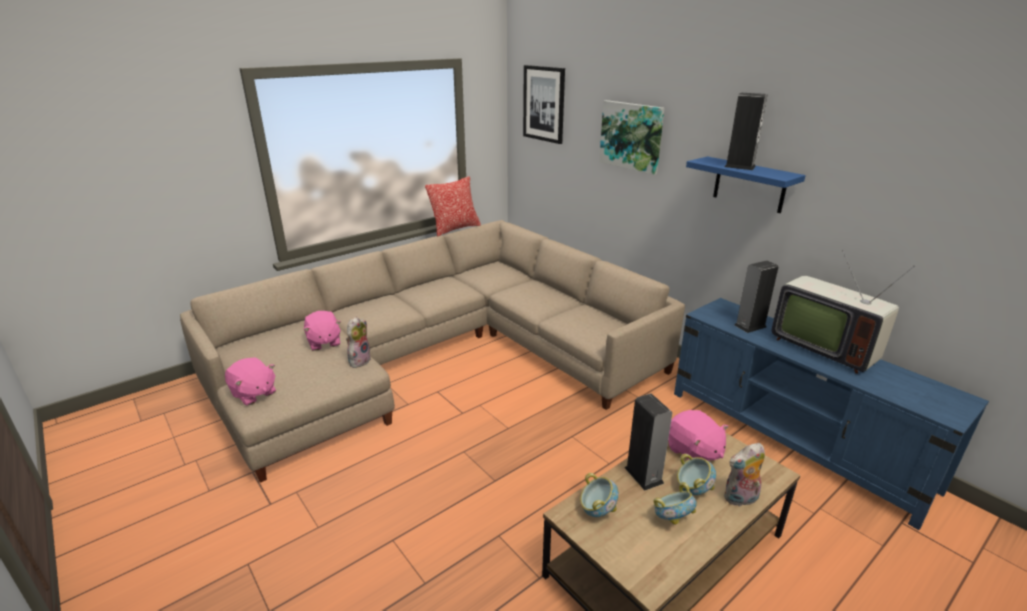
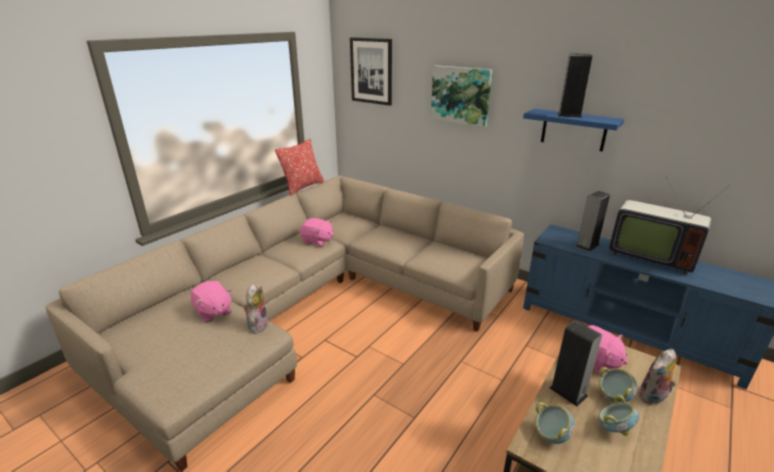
camera: 15 degrees left, 0 degrees up
pink plush toy [225,357,276,406] -> pink plush toy moved to [300,218,334,247]

